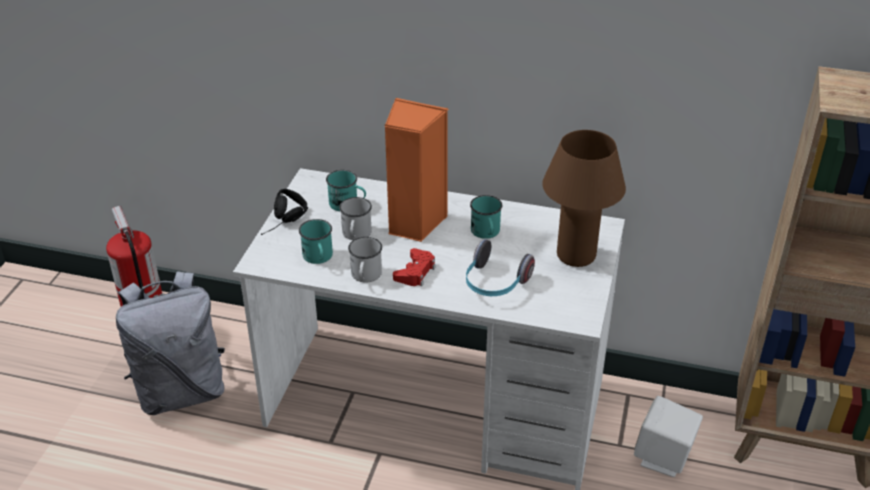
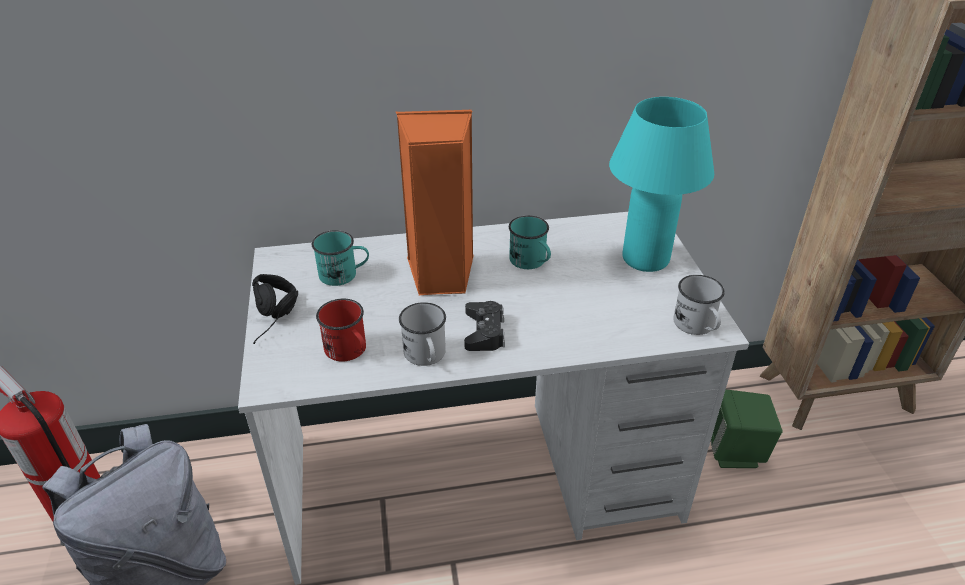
camera: 25 degrees left, 0 degrees up
turquoise mug [299,219,333,264] -> red mug [316,299,366,362]
white mug [339,197,372,240] -> white mug moved to [673,275,725,335]
red game controller [393,248,436,286] -> black game controller [464,301,505,351]
headphones [466,239,535,296] -> none
brown table lamp [542,130,626,267] -> turquoise table lamp [609,97,714,272]
white speaker [634,396,703,477] -> green speaker [710,390,782,468]

